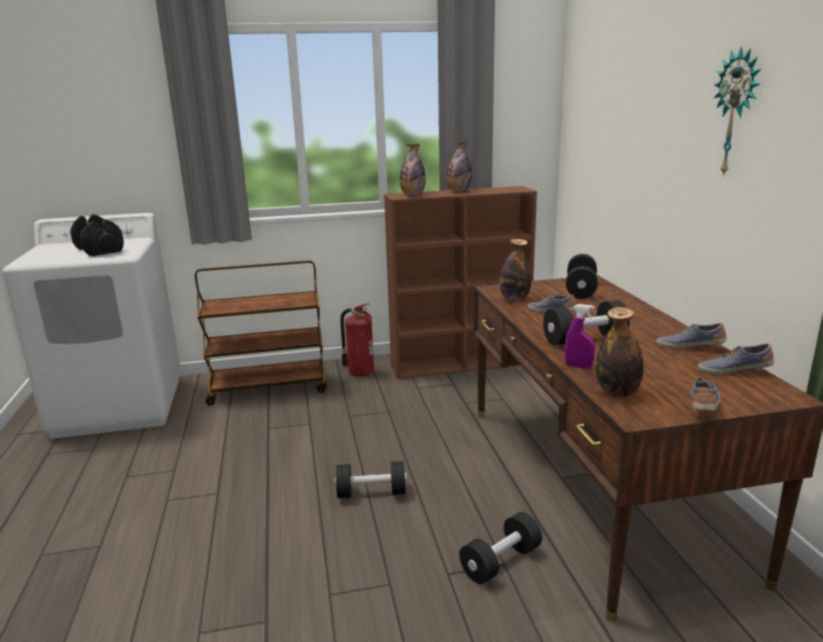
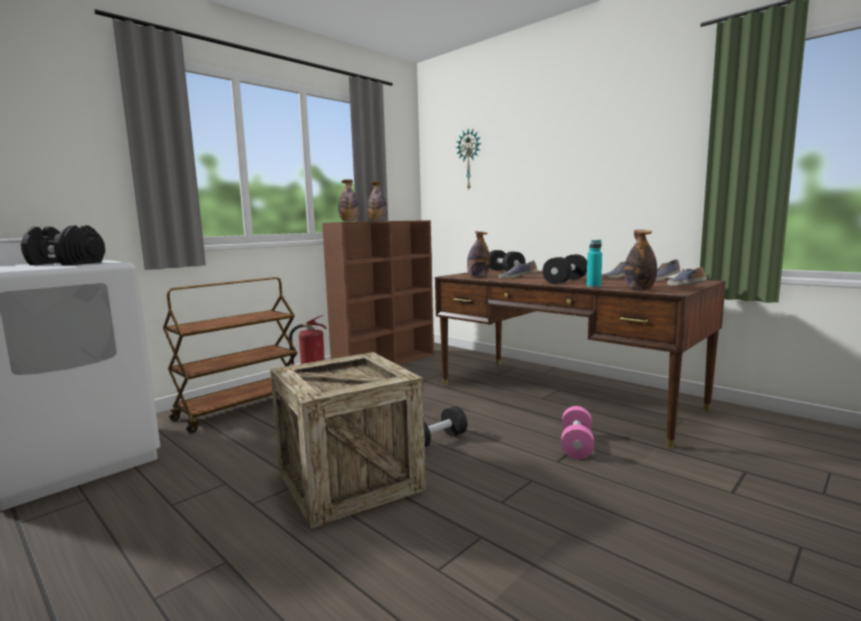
camera: 35 degrees left, 10 degrees down
black dumbbell [459,512,542,584] -> pink dumbbell [561,406,594,459]
purple spray bottle [565,304,595,369] -> turquoise bottle [586,240,602,288]
wall clock [714,46,761,177] -> wall clock moved to [456,129,482,190]
none -> crate [270,352,426,529]

